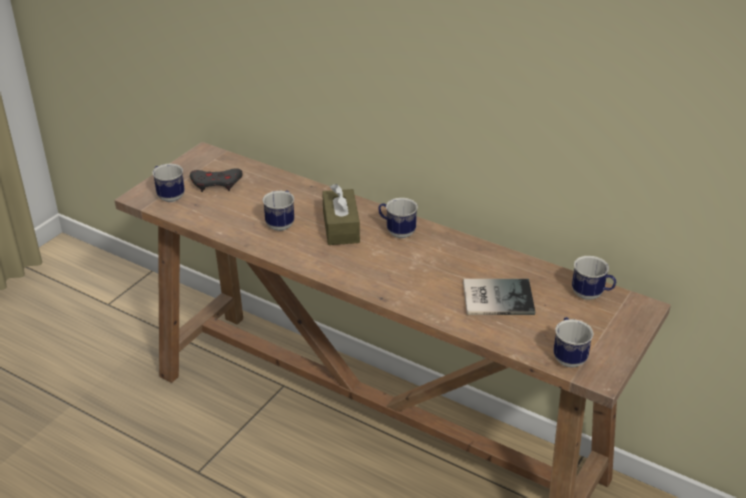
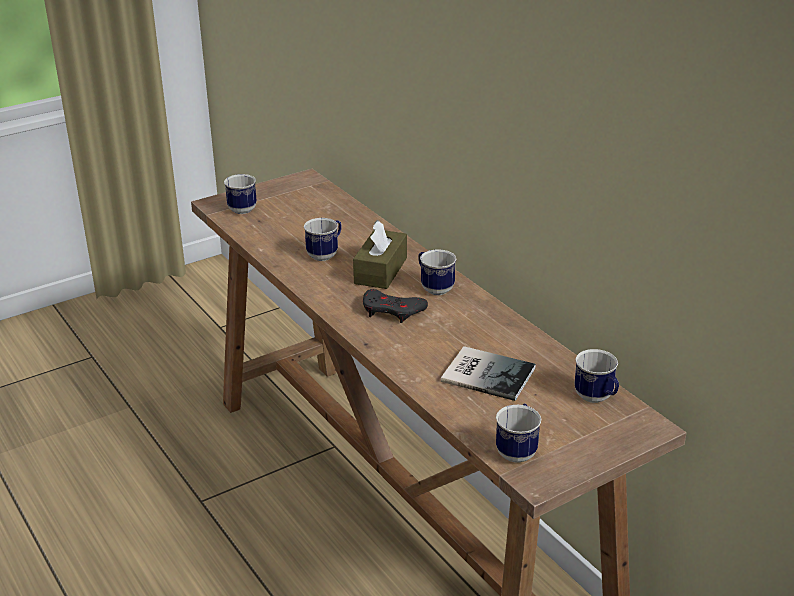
camera: 25 degrees right, 5 degrees down
grey game controller [190,168,243,192] -> grey game controller moved to [363,289,428,323]

